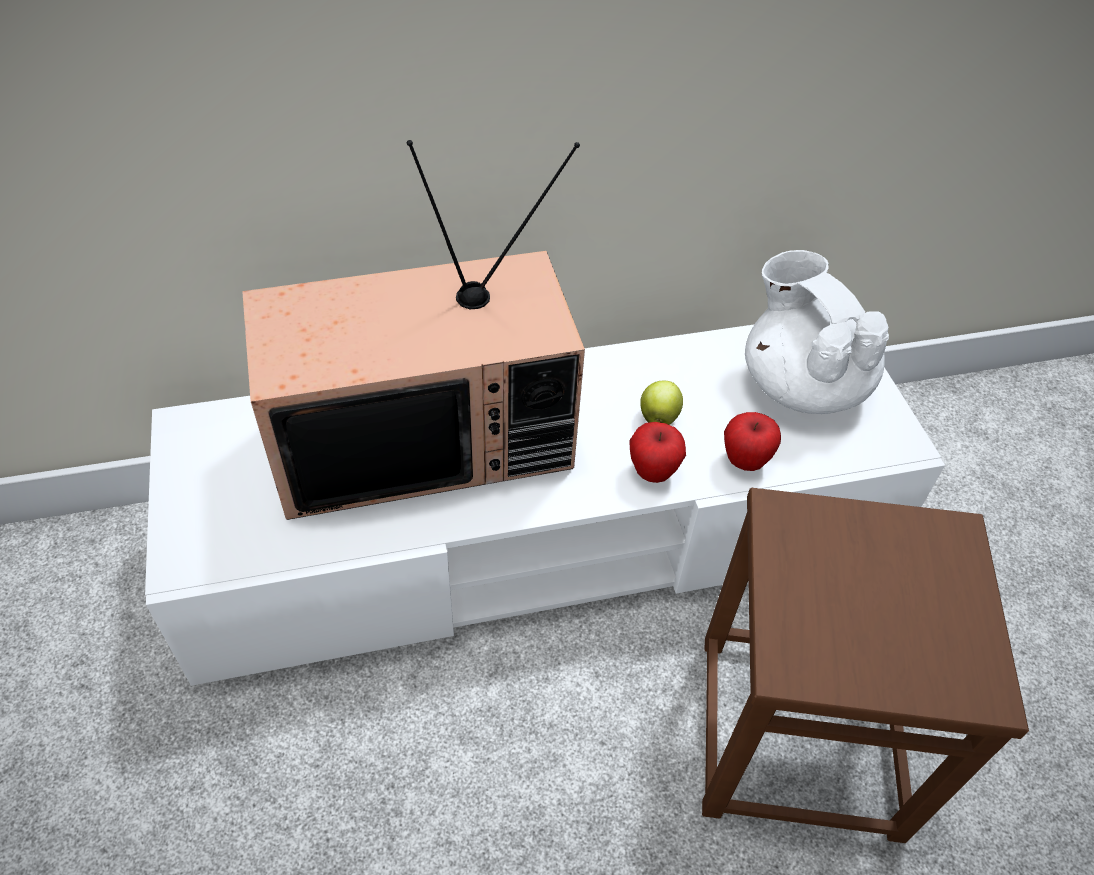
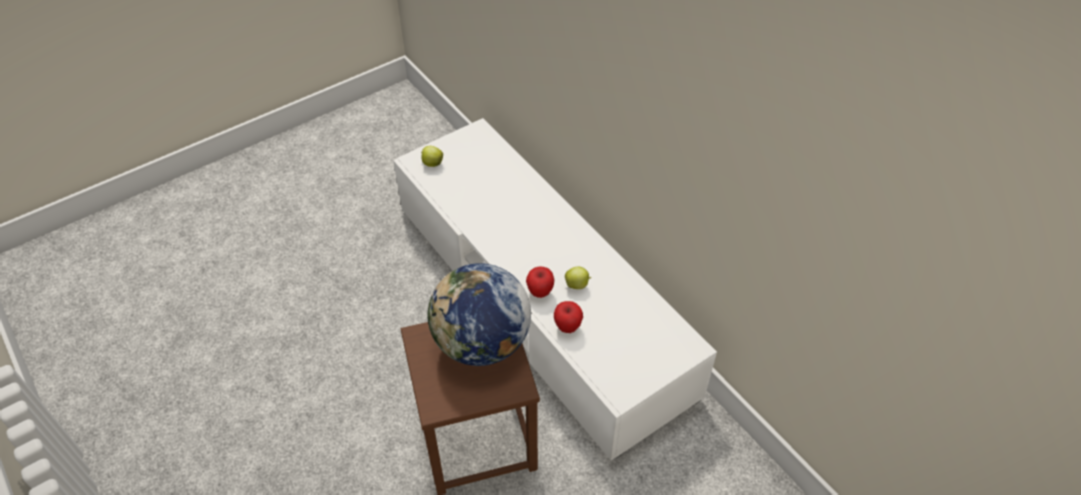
camera: 70 degrees right, 0 degrees up
television [242,140,585,520] -> none
white teapot [745,250,889,414] -> none
none -> apple [421,146,443,167]
none -> globe [427,263,531,366]

